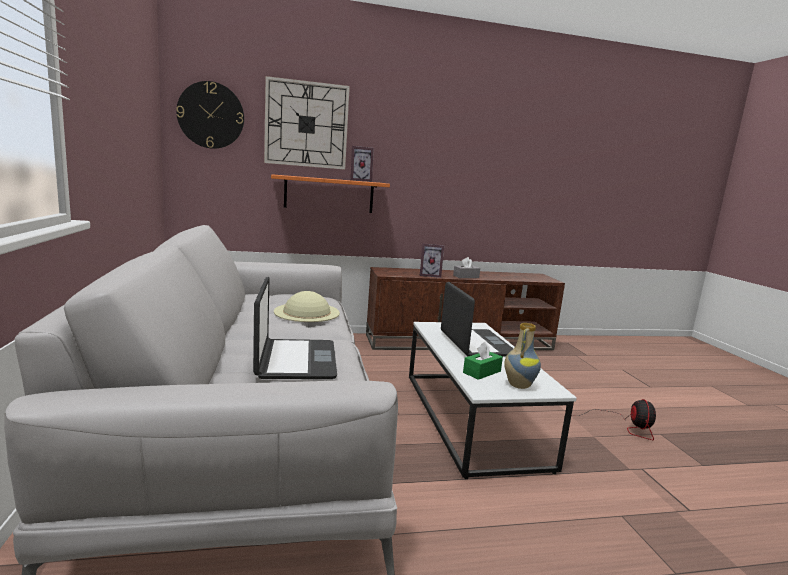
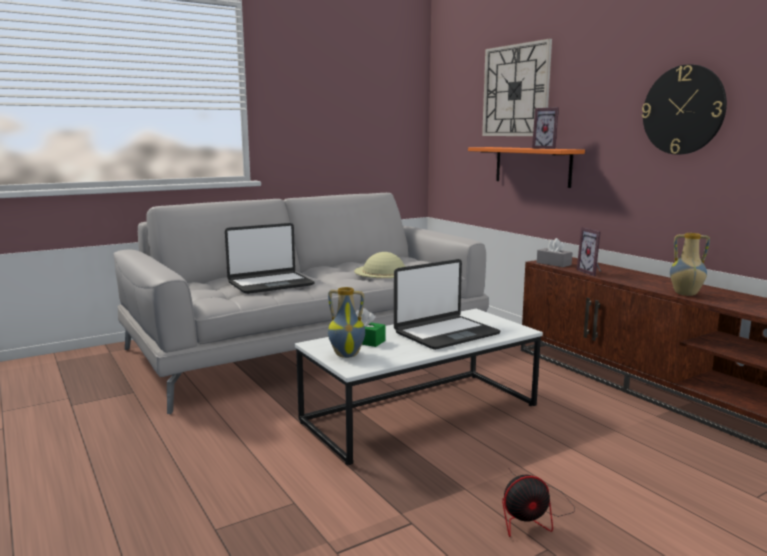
camera: 70 degrees right, 0 degrees up
wall clock [176,81,244,149] -> wall clock moved to [642,64,727,155]
grey tissue box [453,257,480,278] -> grey tissue box moved to [537,238,572,267]
none -> vase [670,233,710,296]

